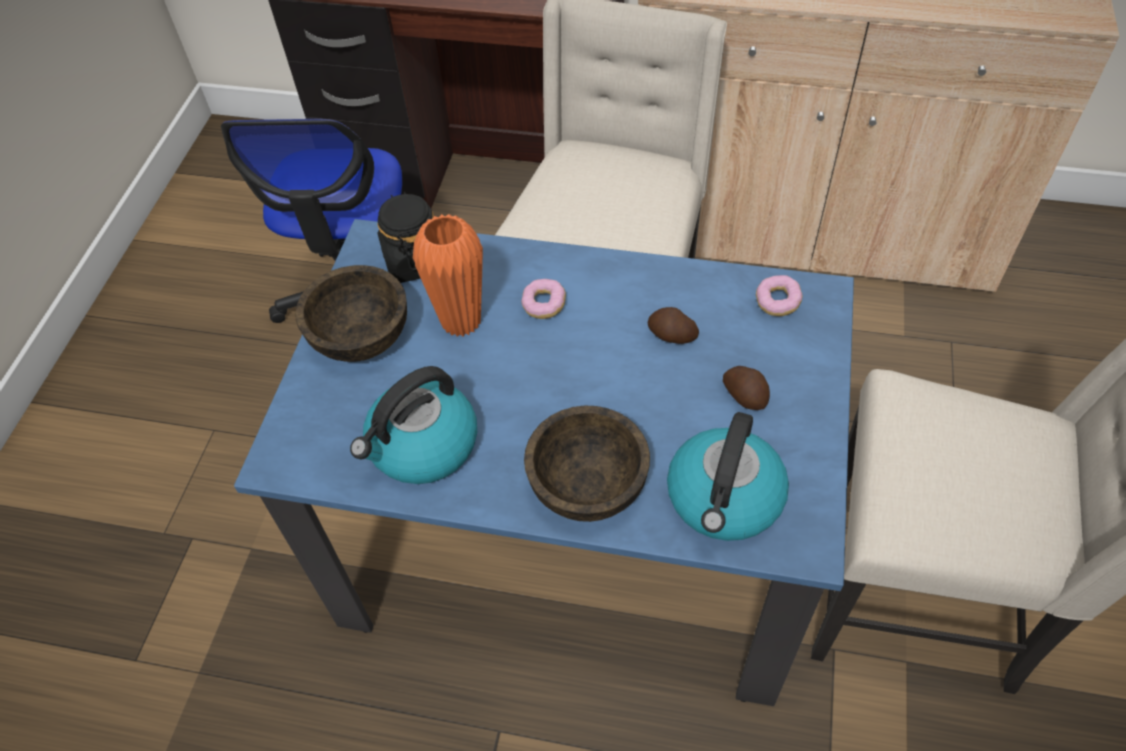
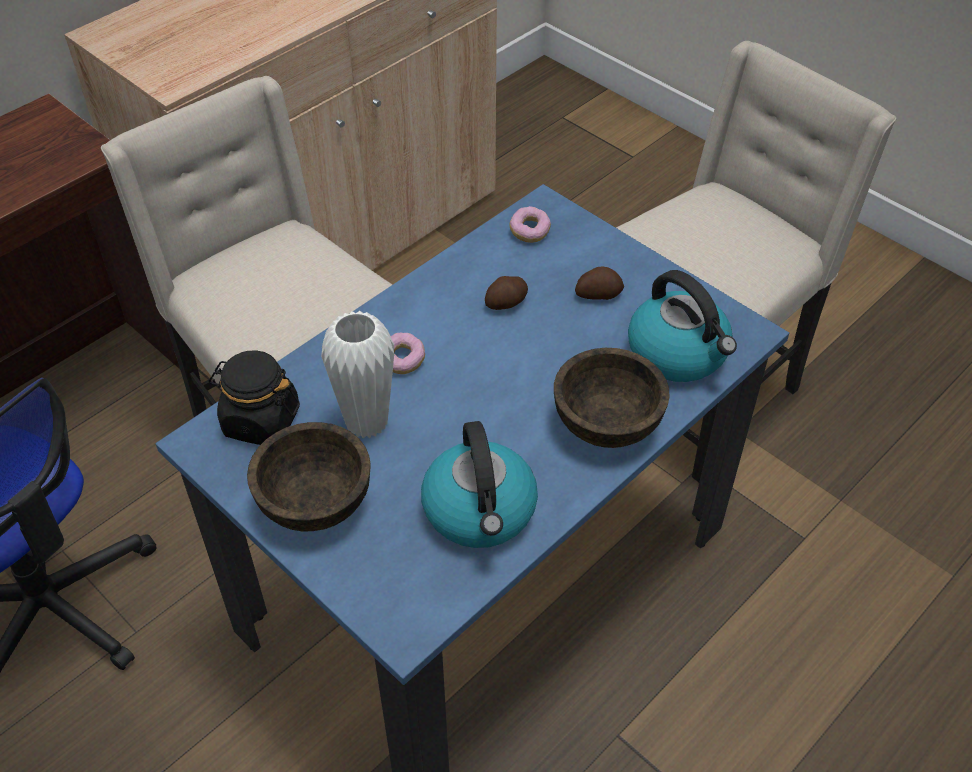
camera: 60 degrees left, 5 degrees down
orange vase [413,214,483,337] -> white vase [321,311,394,438]

